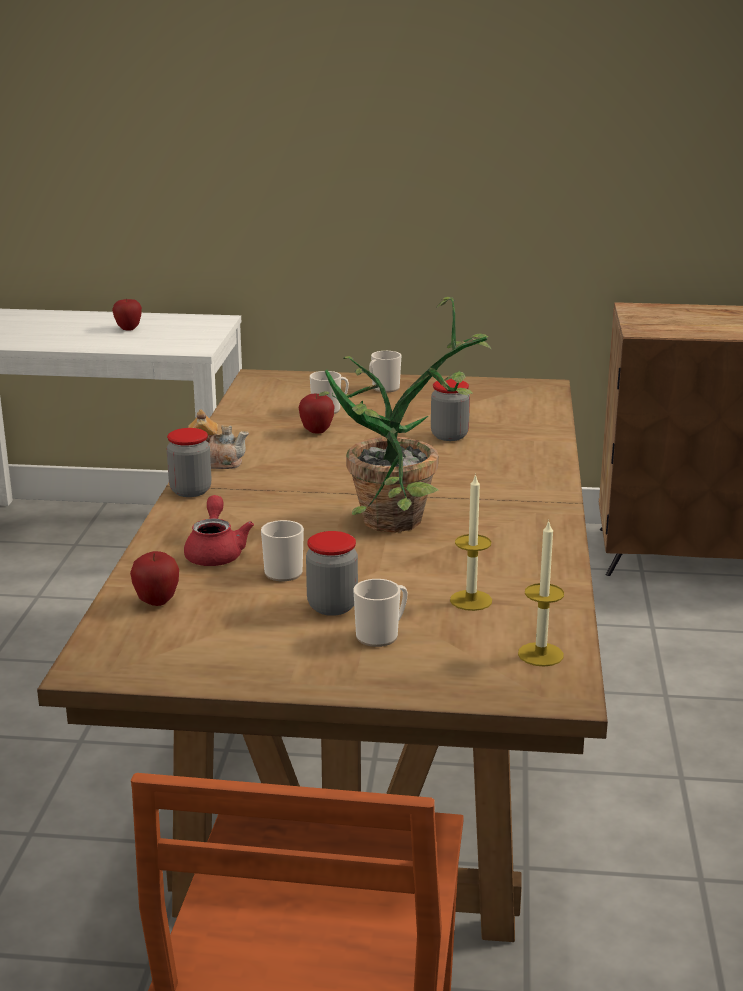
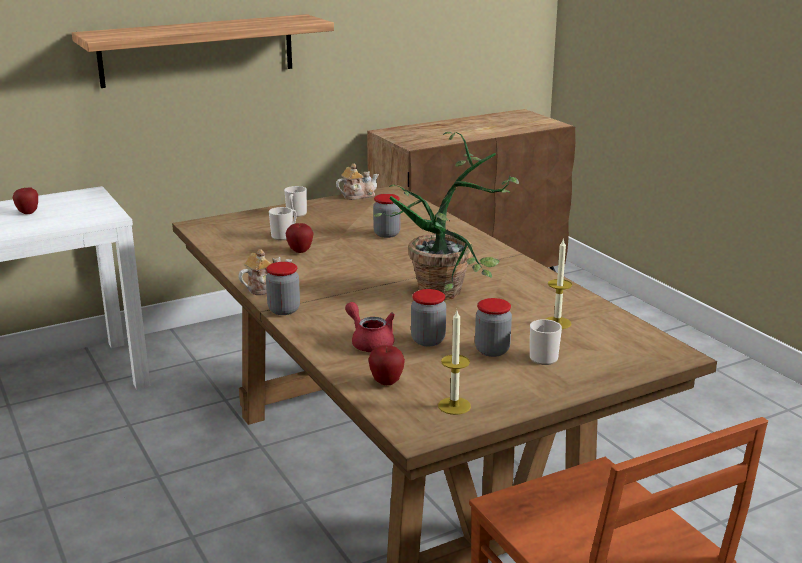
camera: 35 degrees left, 0 degrees up
mug [261,520,304,581] -> jar [411,289,446,346]
candle [518,519,564,667] -> candle moved to [438,310,471,415]
none -> shelf [72,14,334,88]
none -> teapot [336,163,379,200]

